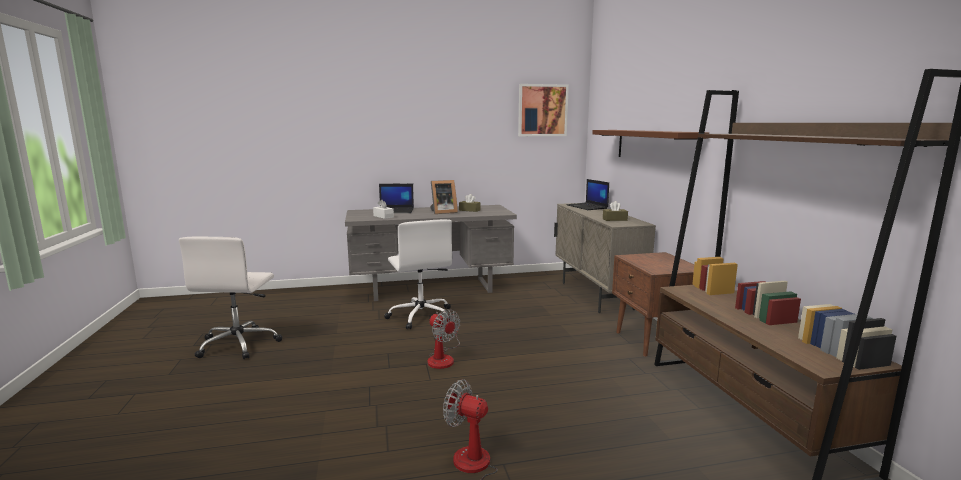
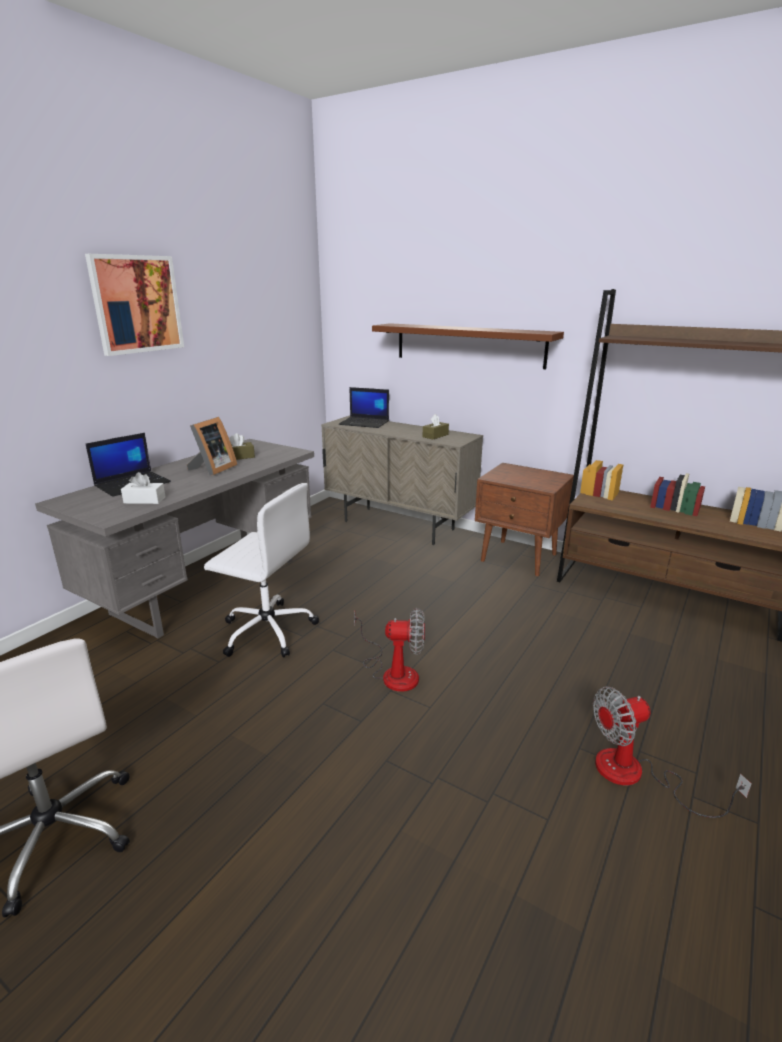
camera: 45 degrees left, 10 degrees up
picture [518,84,569,136] -> picture moved to [85,254,184,356]

